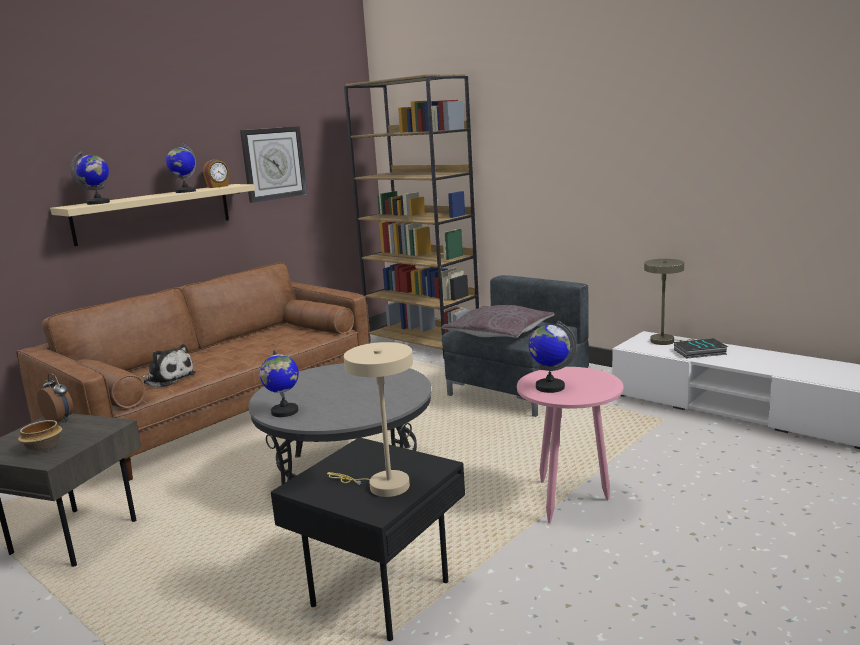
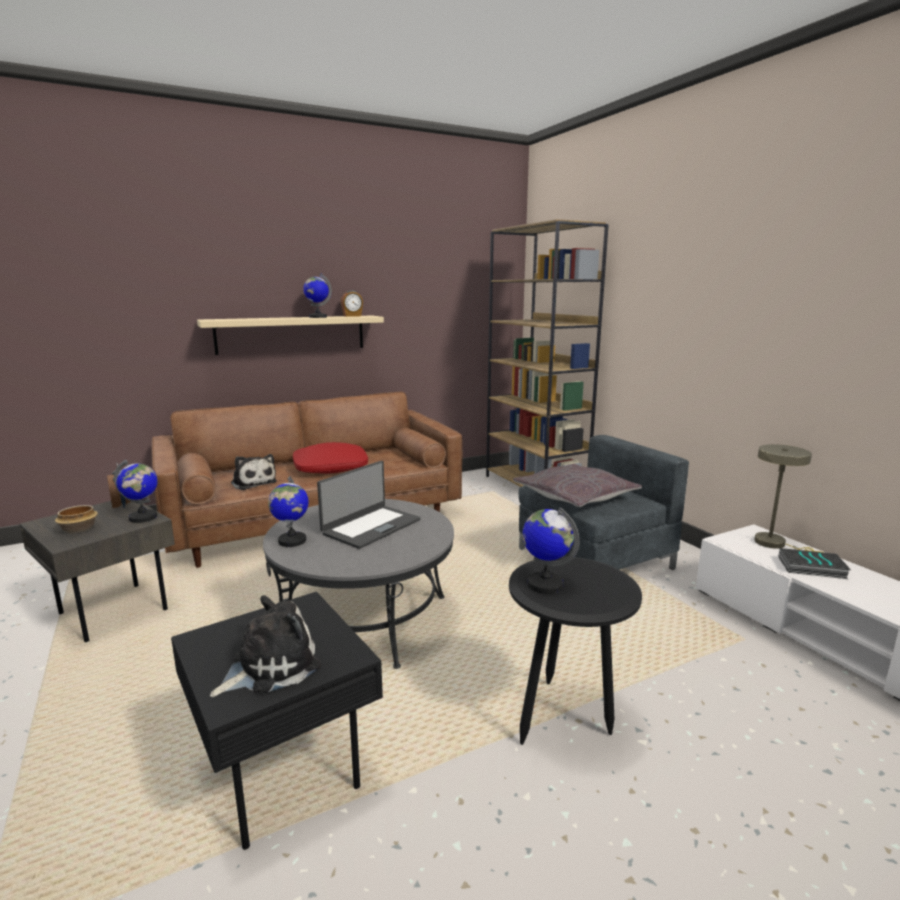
camera: 20 degrees right, 0 degrees up
globe [70,151,110,205] -> globe moved to [114,459,158,523]
wall clock [240,126,307,203] -> none
beige table lamp [327,342,413,497] -> plush toy [210,595,321,697]
pink side table [517,367,623,523] -> black side table [509,557,642,745]
none -> red pillow [293,442,368,474]
none -> laptop [317,461,421,549]

